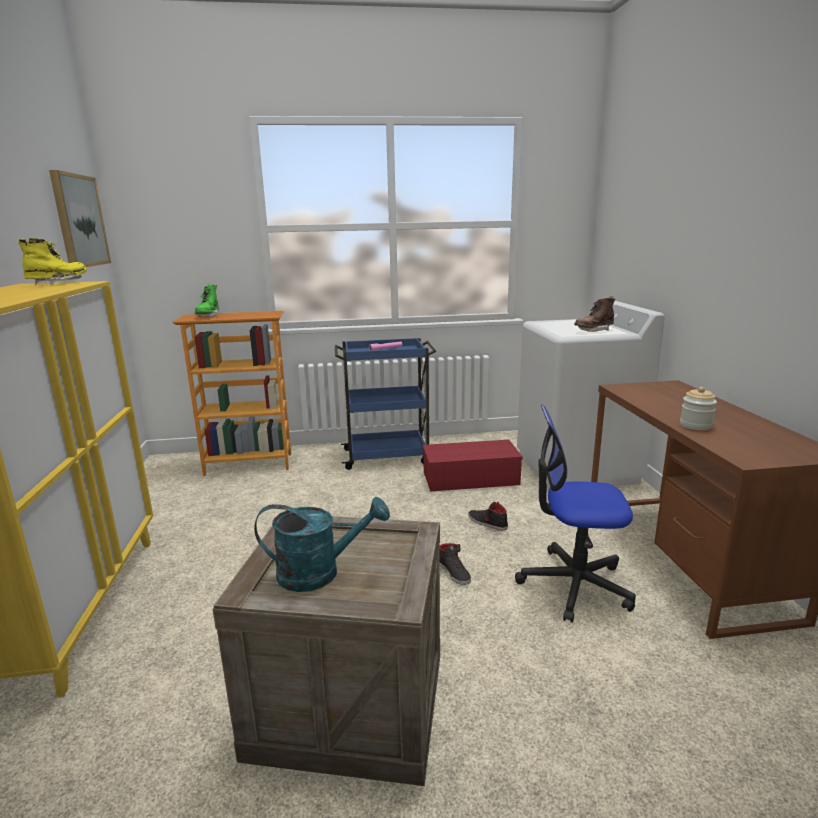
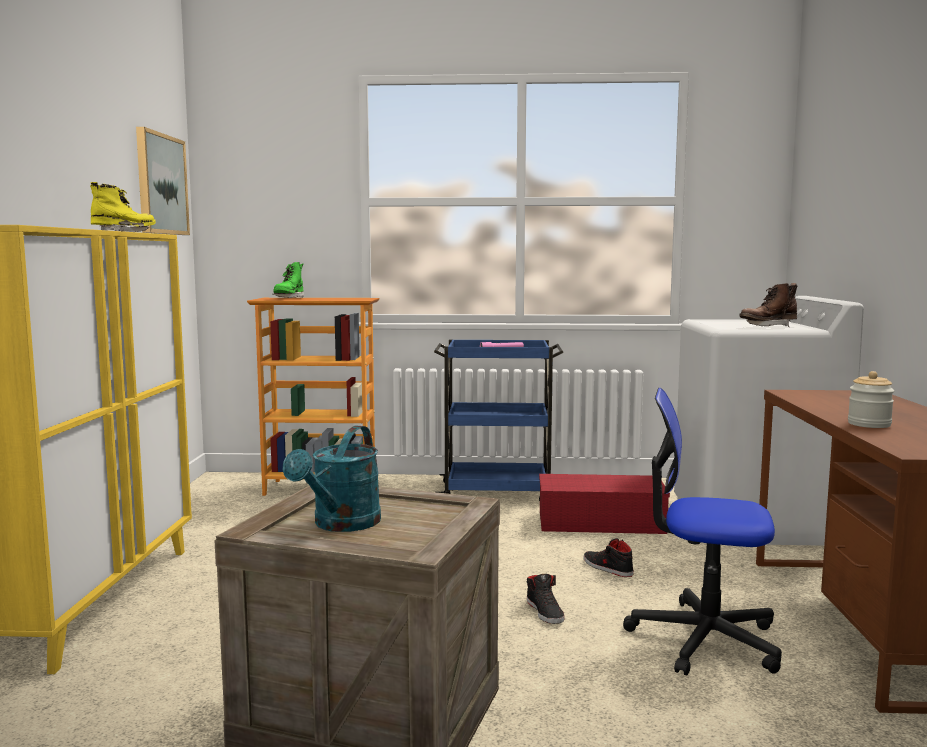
camera: 10 degrees right, 10 degrees down
turquoise watering can [254,497,390,592] -> turquoise watering can turned 105 degrees clockwise [283,426,381,532]

